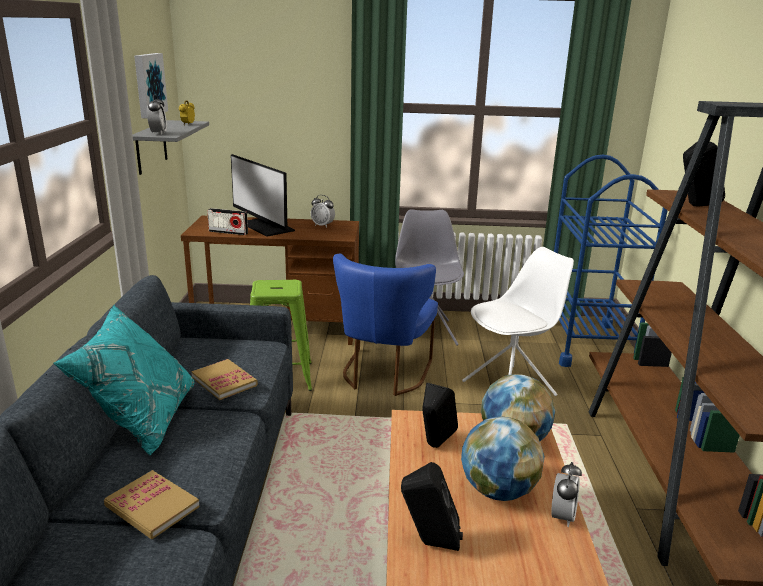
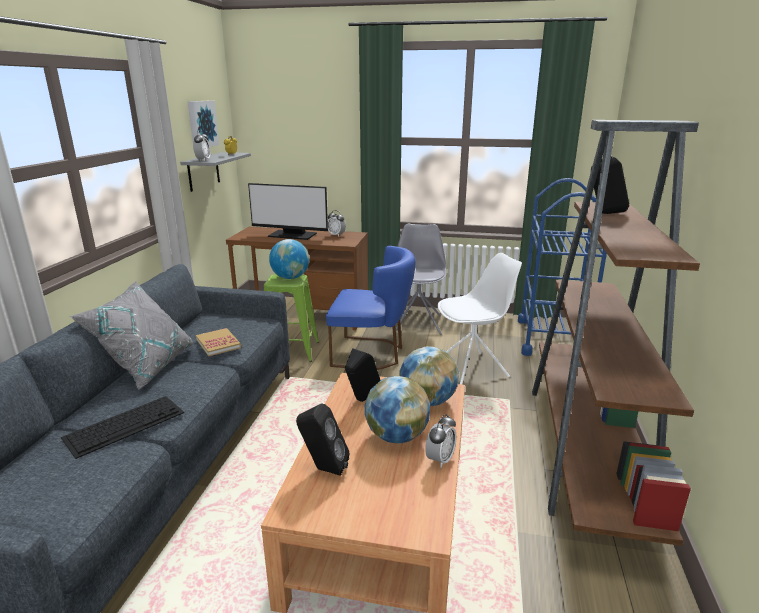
camera: 10 degrees right, 0 degrees up
turquoise pillow [53,305,195,455] -> grey pillow [70,281,193,390]
book [104,470,200,539] -> keyboard [61,396,184,459]
radio [207,208,248,235] -> none
monitor [231,154,295,237] -> monitor turned 45 degrees counterclockwise [248,183,328,240]
blue chair [333,254,438,396] -> blue chair turned 105 degrees counterclockwise [326,246,416,370]
none -> globe [269,239,309,279]

